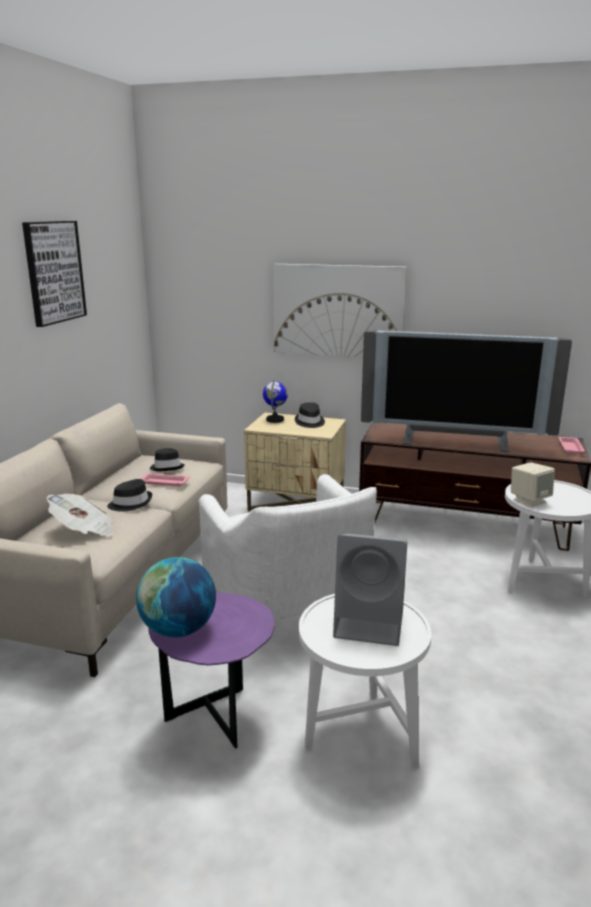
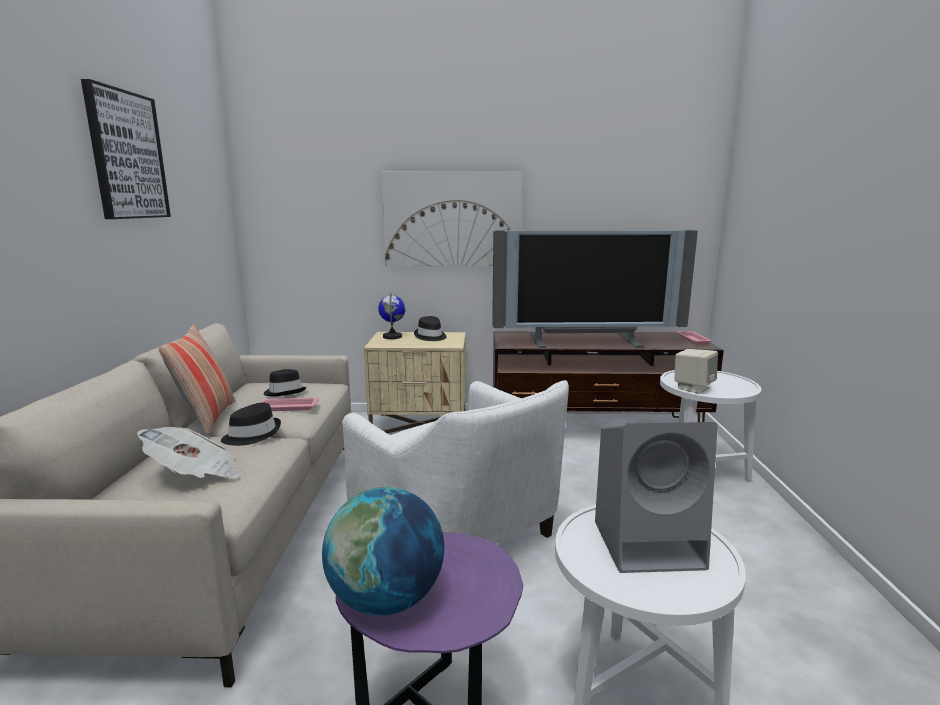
camera: 15 degrees left, 5 degrees down
none -> pillow [159,325,235,436]

